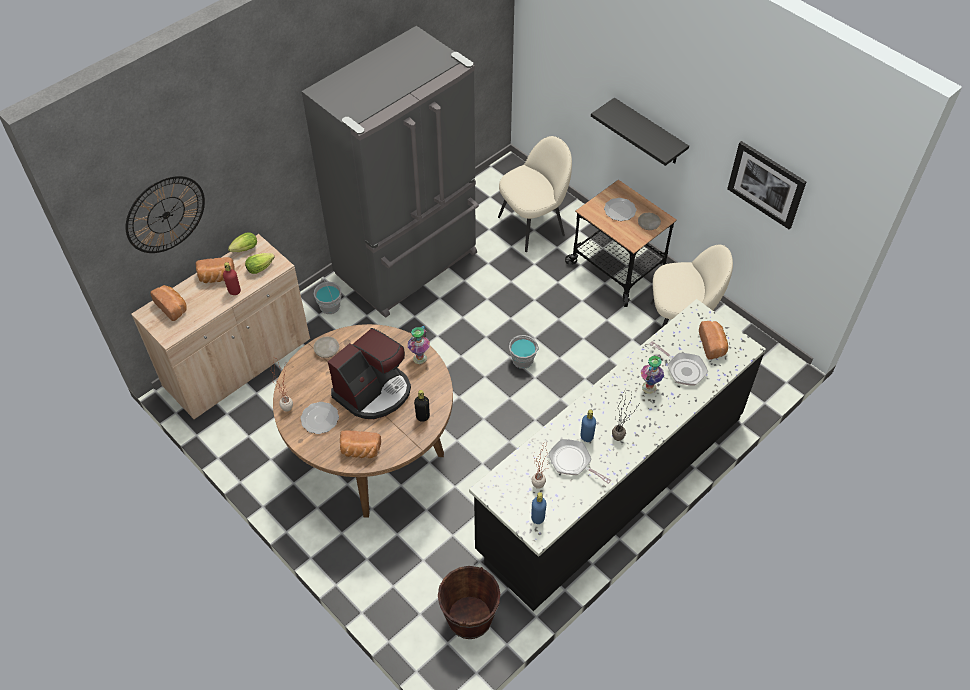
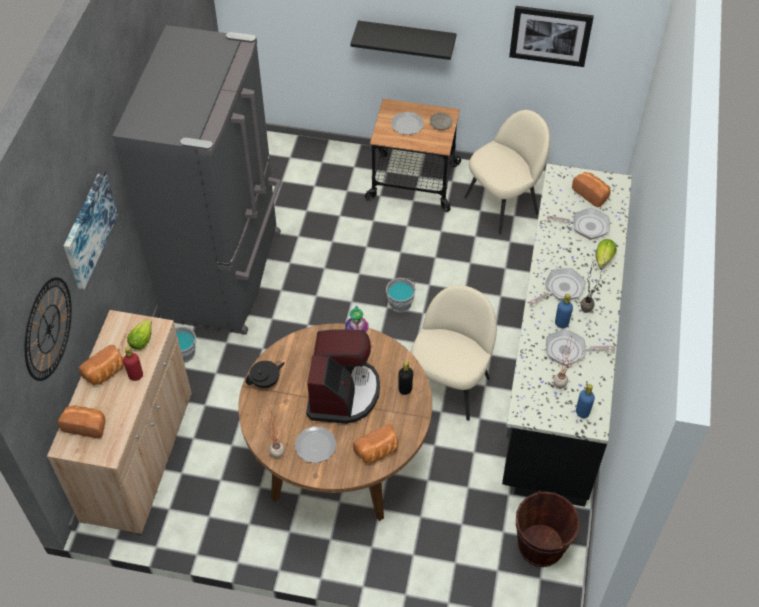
camera: 35 degrees left, 0 degrees up
lettuce [228,232,257,252] -> lettuce moved to [596,239,617,267]
beige plate [313,337,339,358] -> black teapot [245,361,285,388]
beige chair [498,136,572,252] -> beige chair moved to [411,285,497,421]
vase [641,355,664,394] -> none
none -> picture [63,170,118,289]
none -> frying pan [529,268,586,305]

